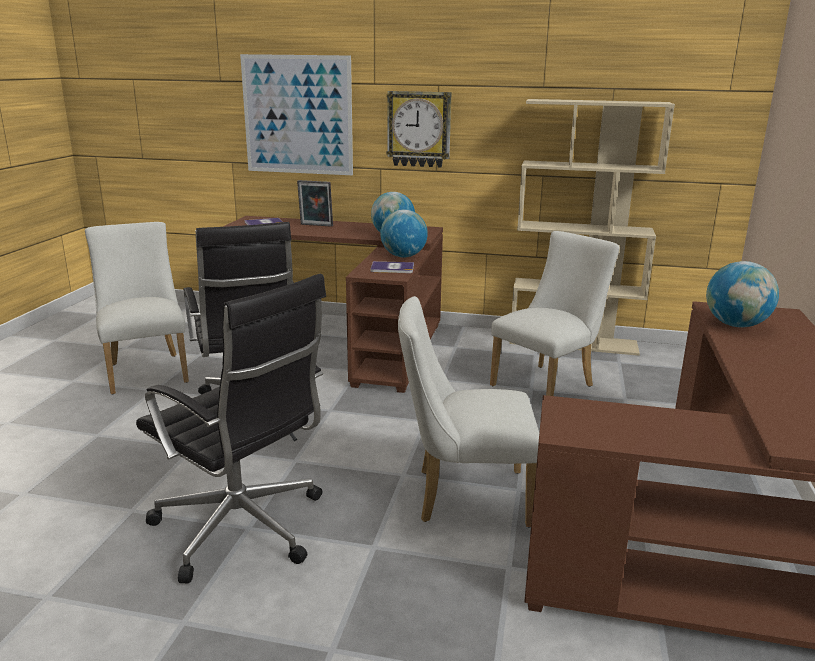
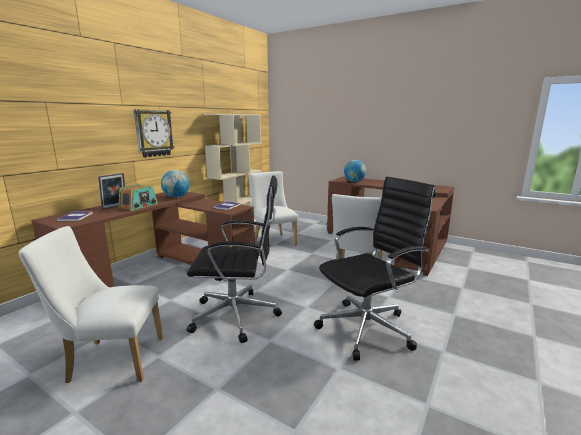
camera: 70 degrees left, 5 degrees down
picture [240,54,353,175] -> none
globe [380,209,428,257] -> none
none -> radio [118,184,158,211]

